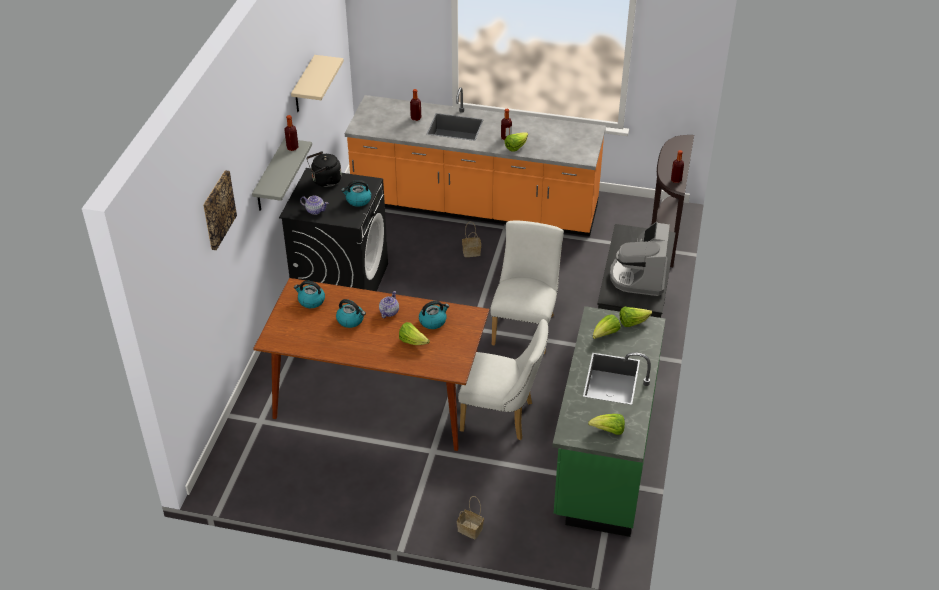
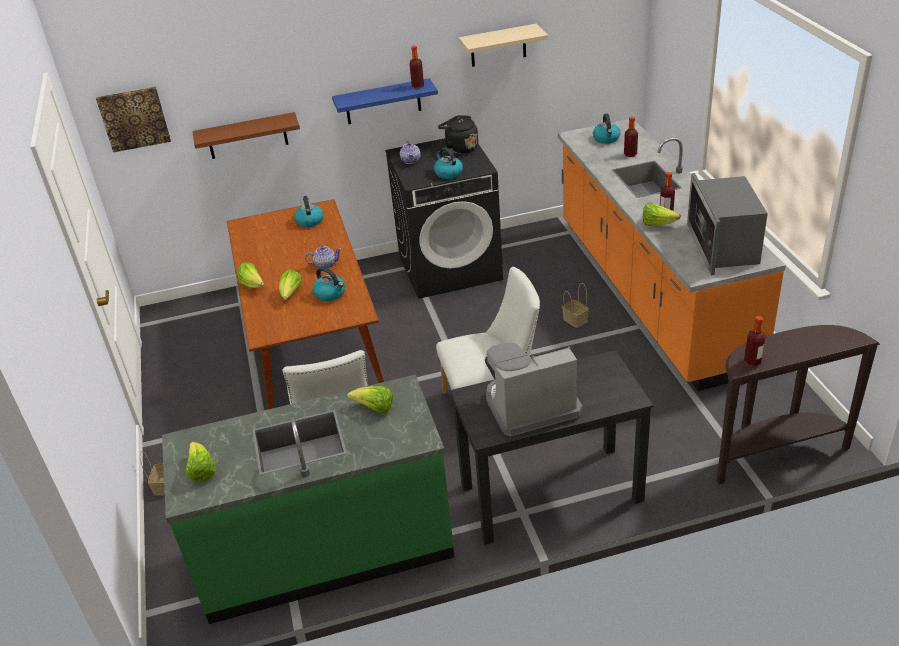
camera: 65 degrees right, 5 degrees down
picture [203,170,237,250] -> picture moved to [96,87,171,152]
grey shelf [252,138,312,211] -> blue shelf [332,78,438,124]
kettle [336,299,366,328] -> kettle moved to [593,114,621,144]
lettuce [620,307,652,327] -> lettuce moved to [236,262,265,288]
none -> brown shelf [192,112,300,159]
none -> microwave [687,173,768,275]

